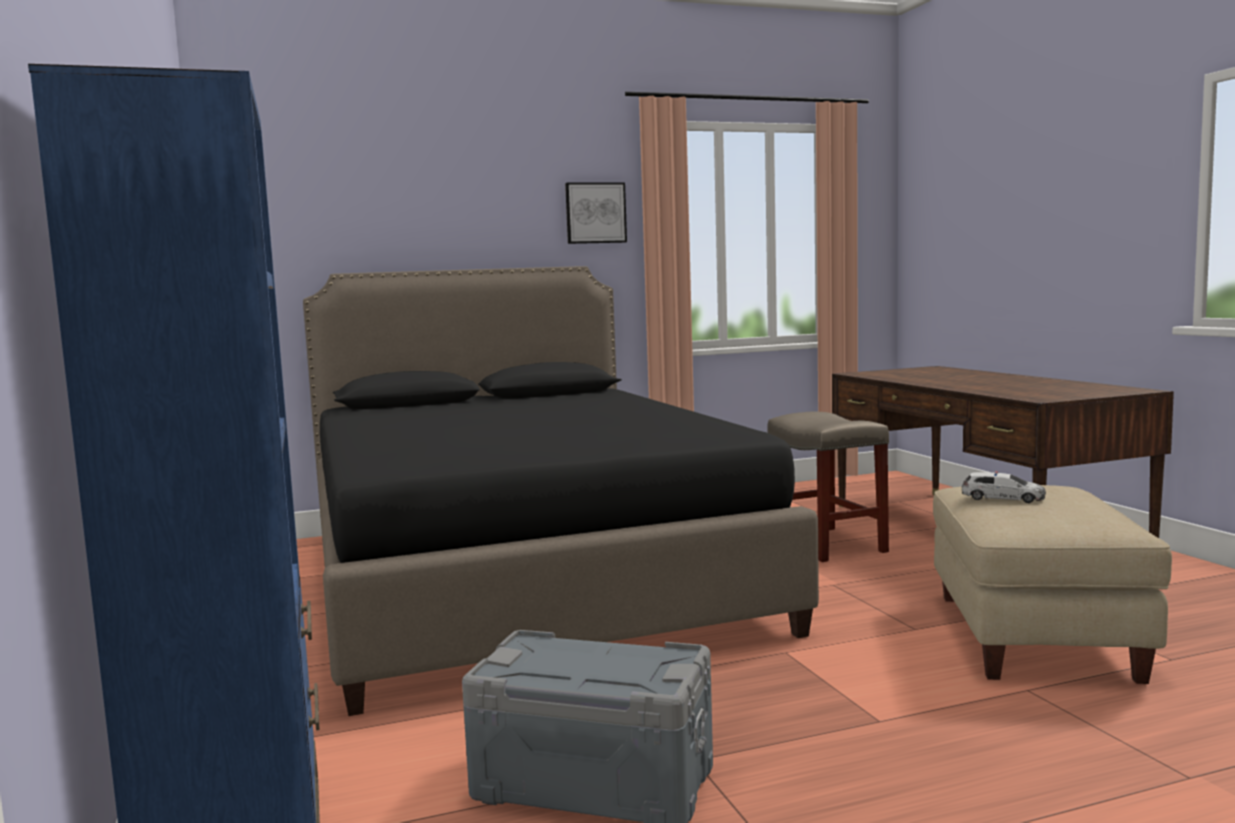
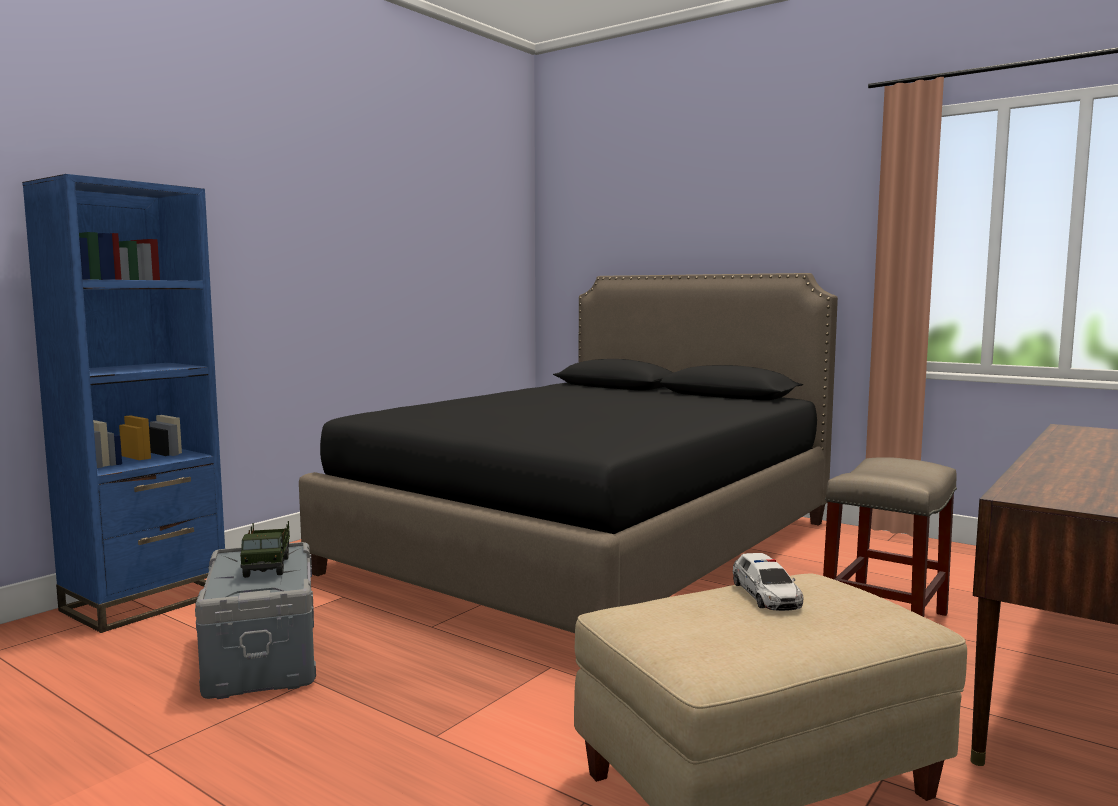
camera: 55 degrees right, 0 degrees up
picture [565,183,627,244] -> none
none -> toy truck [240,521,290,578]

